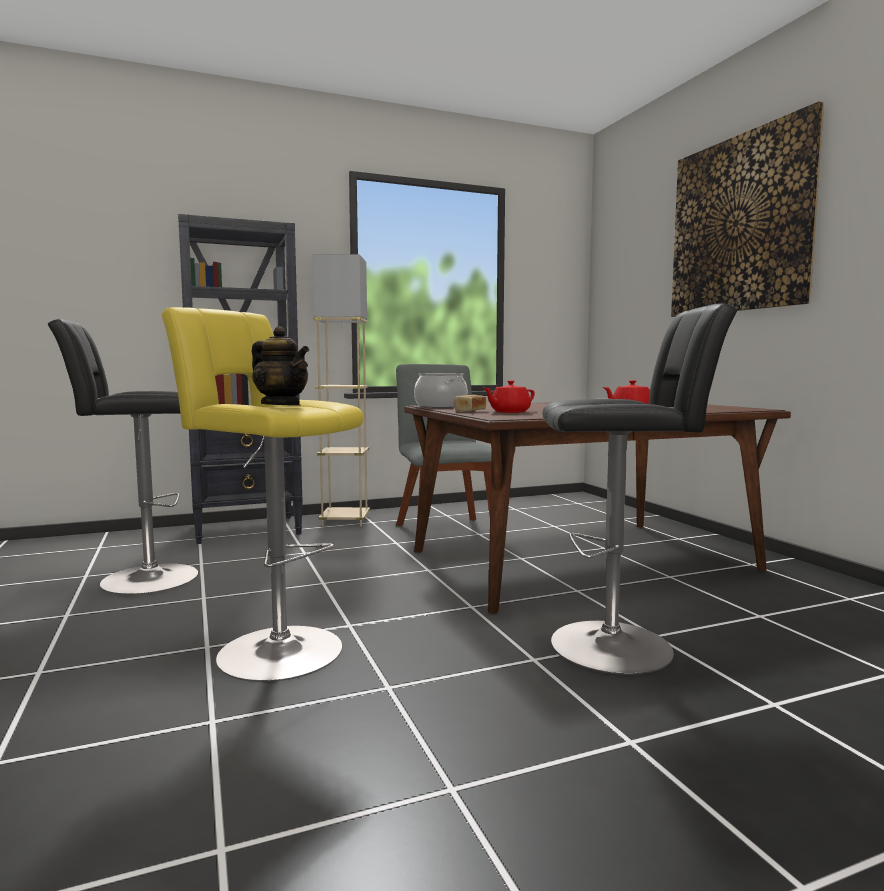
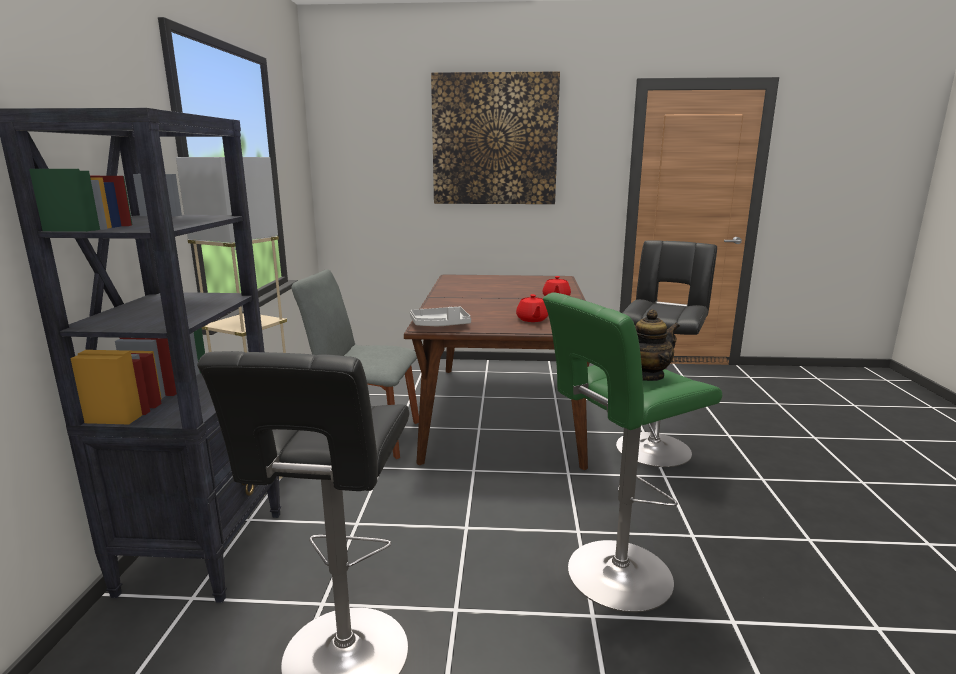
camera: 65 degrees left, 10 degrees up
yellow stool [161,307,364,682] -> green stool [543,292,722,612]
cooking pot [414,373,468,408] -> grey tray [410,306,471,326]
bread [454,395,486,412] -> none

